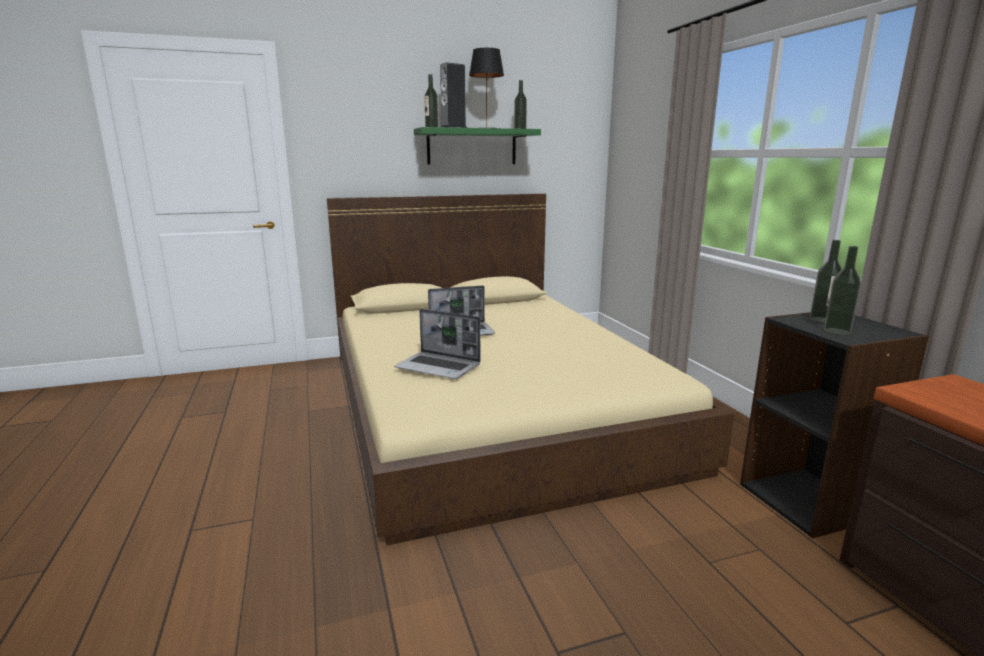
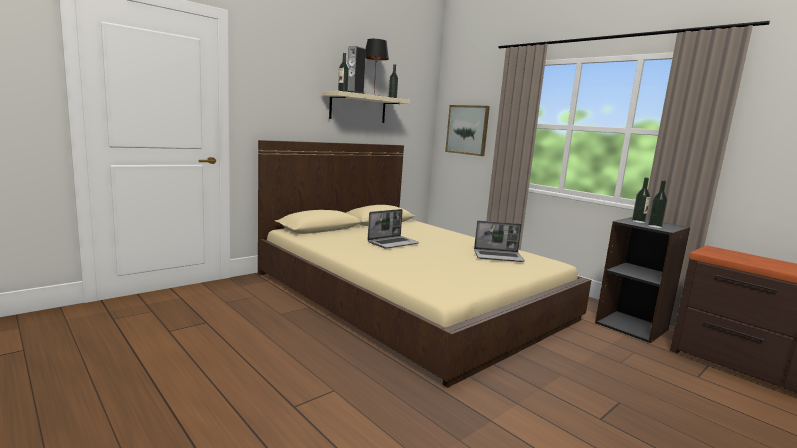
camera: 25 degrees left, 5 degrees down
laptop [395,309,481,379] -> laptop moved to [474,221,525,262]
green shelf [414,127,541,165] -> beige shelf [322,91,410,123]
none -> picture [445,105,490,156]

